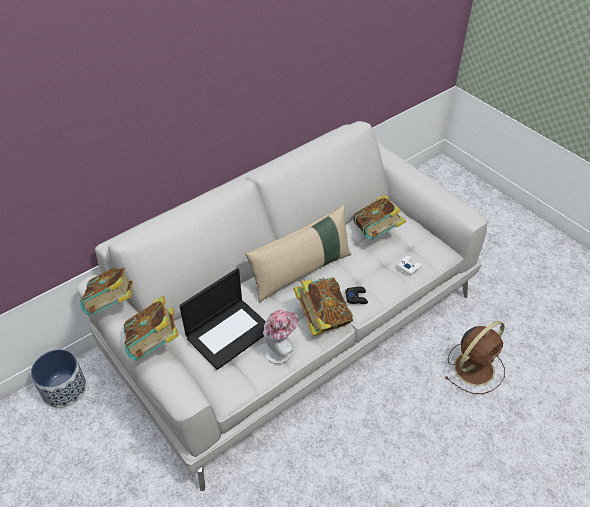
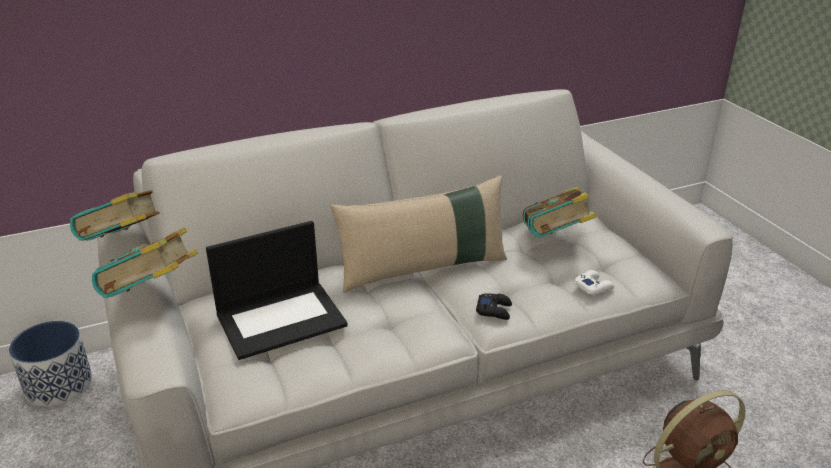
camera: 15 degrees right, 15 degrees down
hat [263,310,298,364] -> none
book [293,277,353,336] -> none

